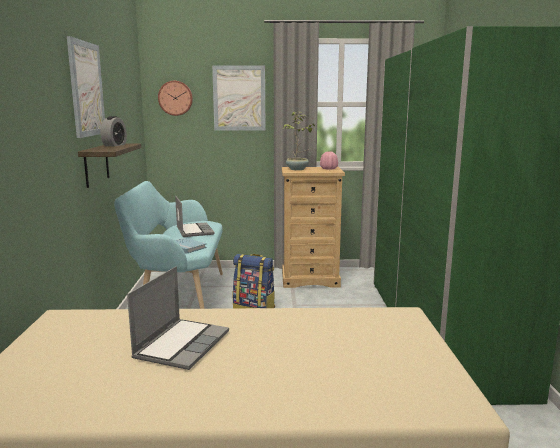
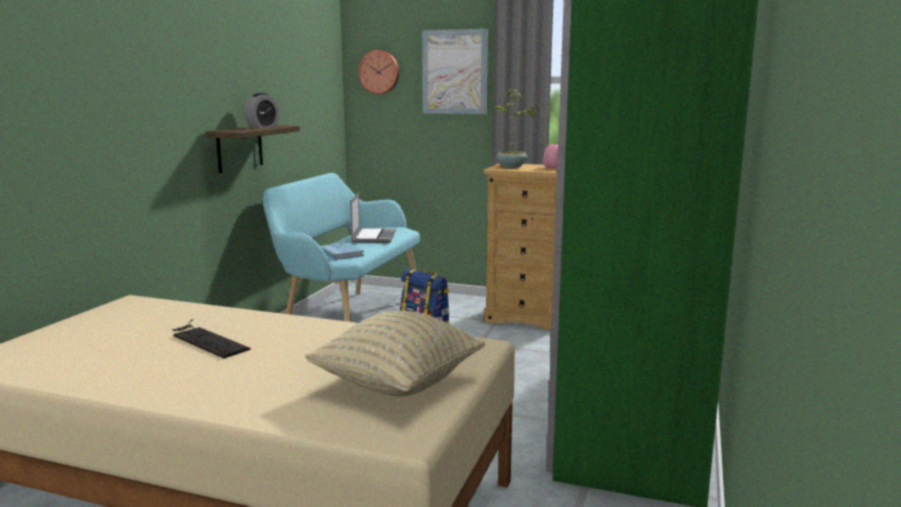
camera: 20 degrees right, 0 degrees up
picture [67,36,105,138] -> none
laptop [127,266,229,370] -> keyboard [172,319,251,358]
none -> beige pillow [305,311,485,396]

